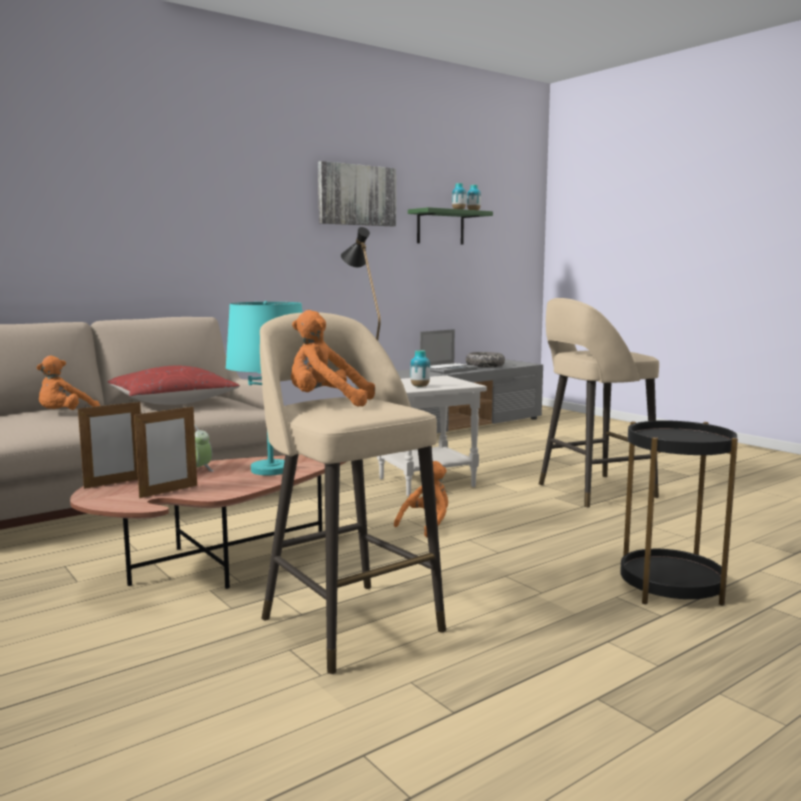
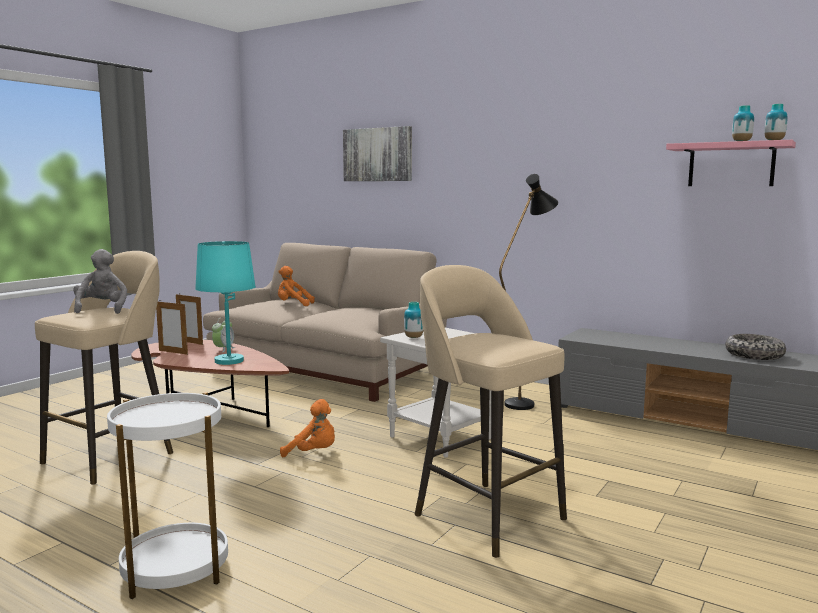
camera: 70 degrees right, 0 degrees up
red pillow [107,366,240,405] -> none
orange plush toy [291,310,375,406] -> grey plush toy [73,249,127,314]
picture [318,161,396,226] -> picture moved to [343,126,412,181]
green shelf [408,207,493,244] -> pink shelf [666,140,796,186]
laptop [420,329,478,374] -> none
black side table [620,420,738,606] -> white side table [107,392,228,599]

